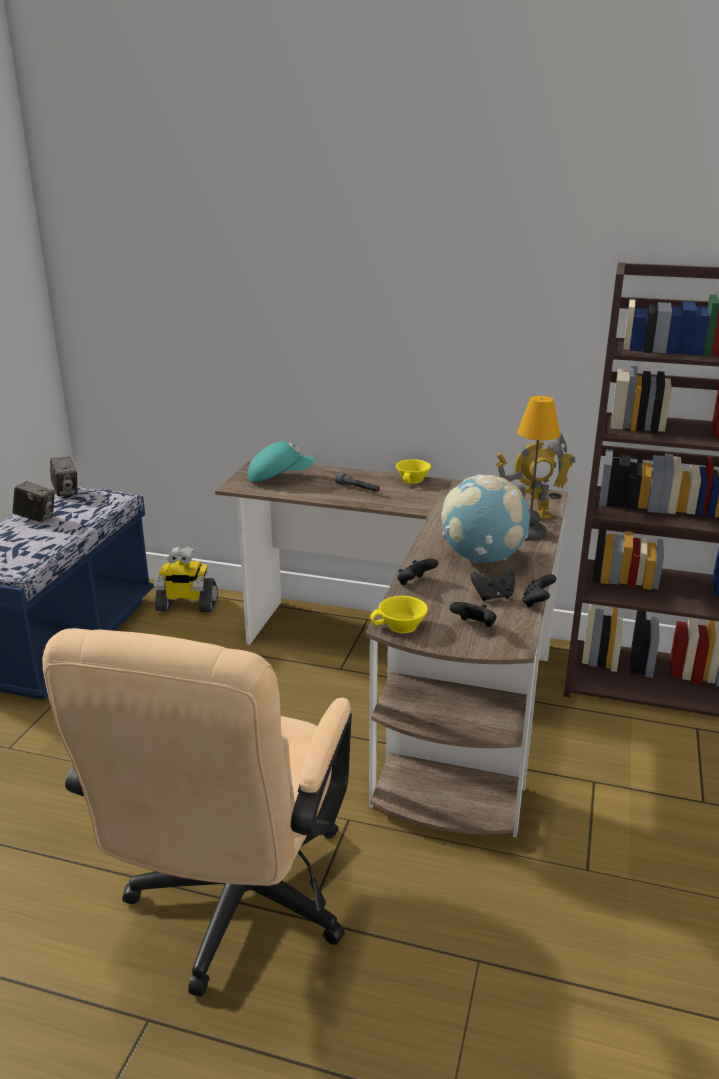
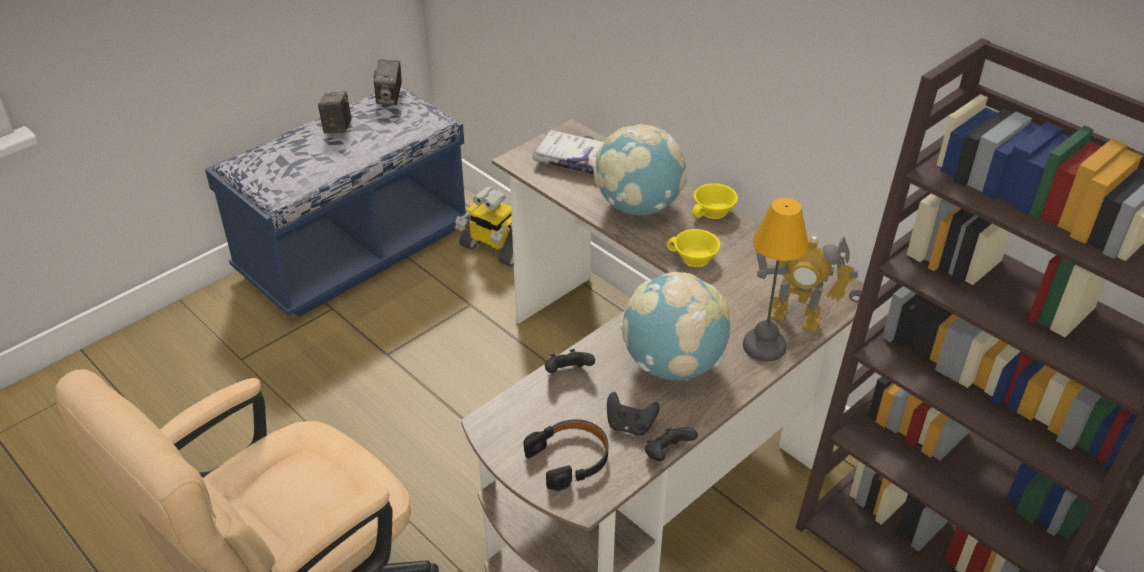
camera: 30 degrees right, 15 degrees up
camera [13,481,55,522] -> camera turned 135 degrees counterclockwise [318,91,352,134]
turquoise cap [248,441,315,482] -> white book [532,130,604,175]
grey flashlight [335,472,380,492] -> globe [594,124,687,216]
yellow cup [370,596,428,633] -> yellow cup moved to [667,229,720,267]
black game controller [449,602,496,627] -> black headphones [523,419,608,491]

